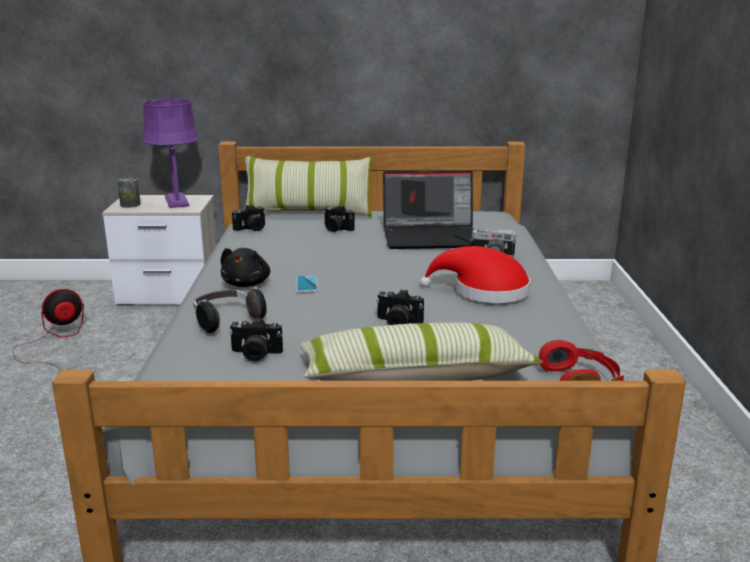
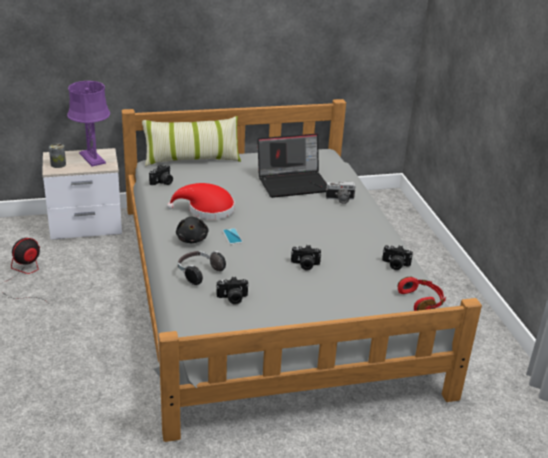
camera: 15 degrees left, 10 degrees up
pillow [300,323,543,381] -> none
camera [323,205,355,232] -> camera moved to [382,245,413,270]
red hat [420,246,530,303] -> red hat moved to [167,183,235,220]

